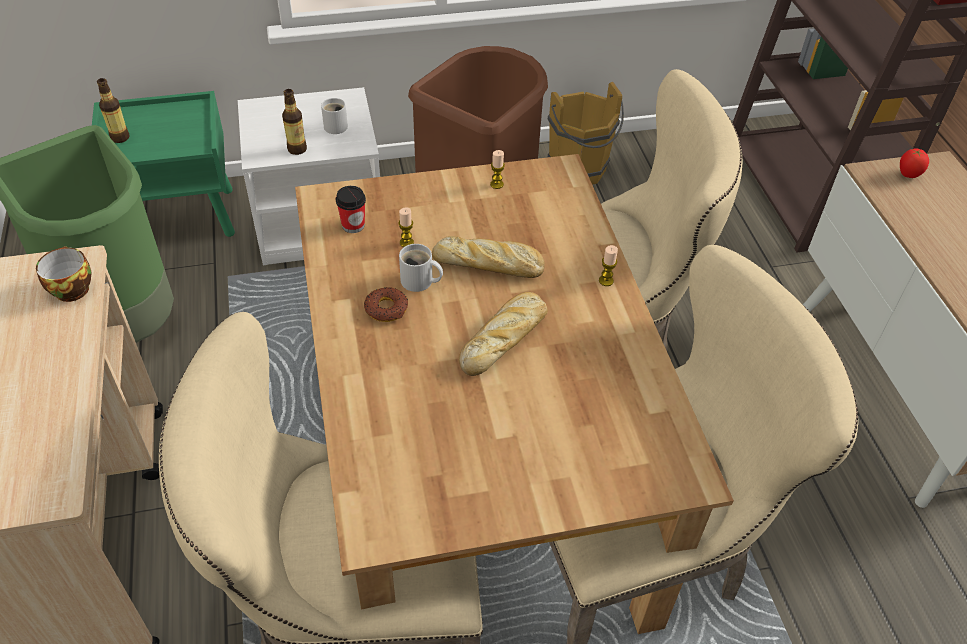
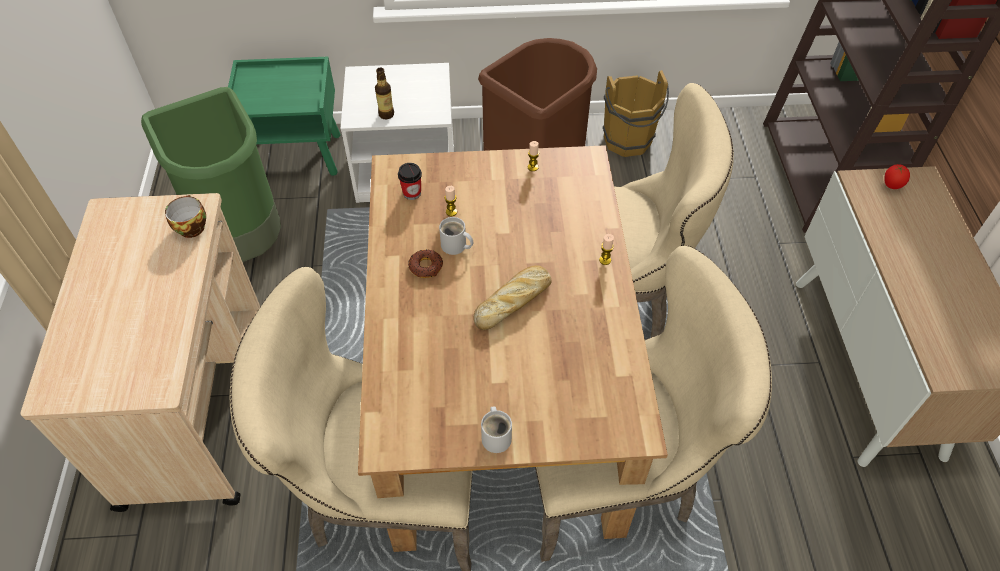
camera: 10 degrees right, 5 degrees up
bottle [97,78,130,143] -> none
white mug [321,98,348,134] -> white mug moved to [481,406,512,453]
bread [432,236,545,278] -> none

